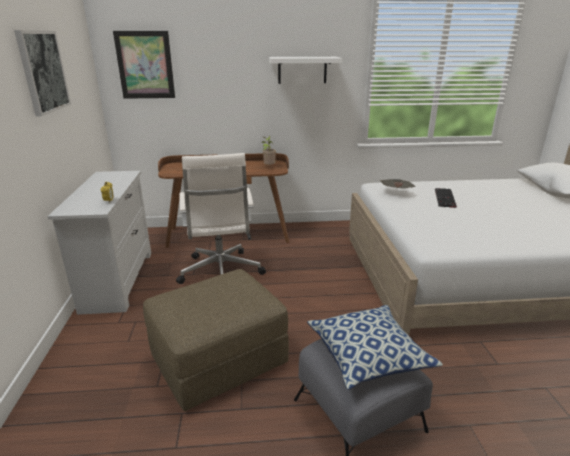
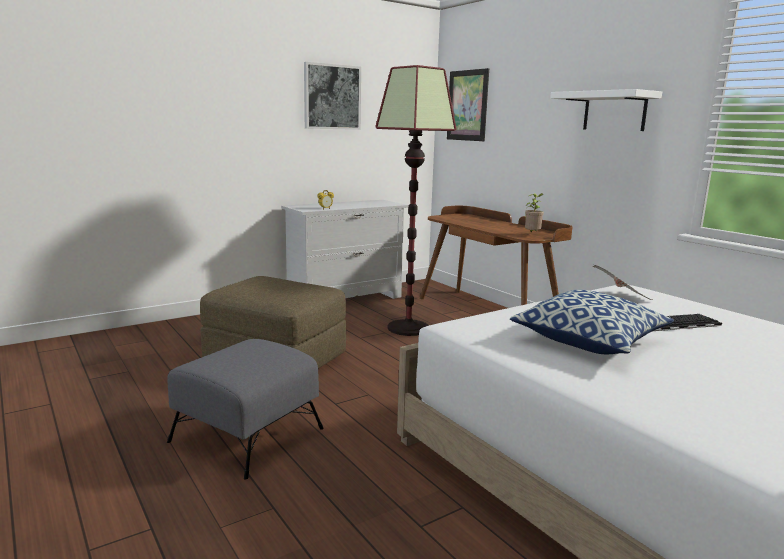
camera: 60 degrees right, 10 degrees down
white office chair [176,153,266,284] -> floor lamp [375,65,457,336]
pillow [307,305,443,390] -> pillow moved to [510,289,674,354]

